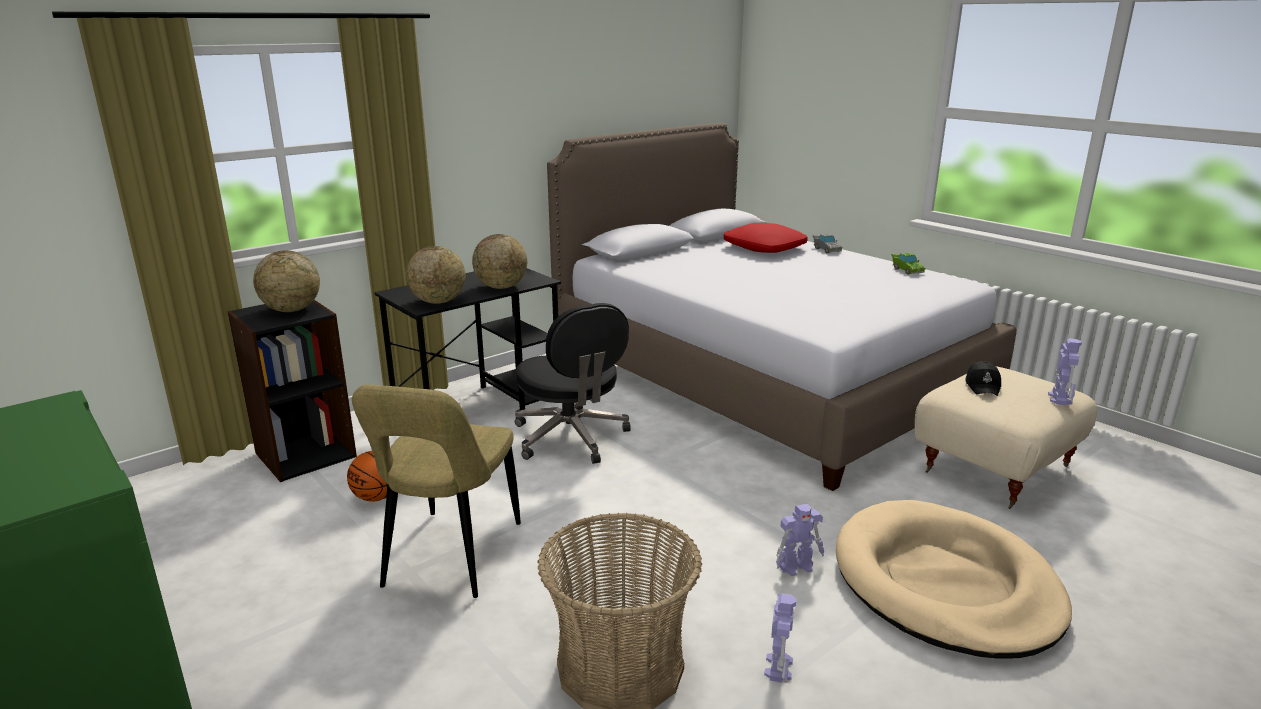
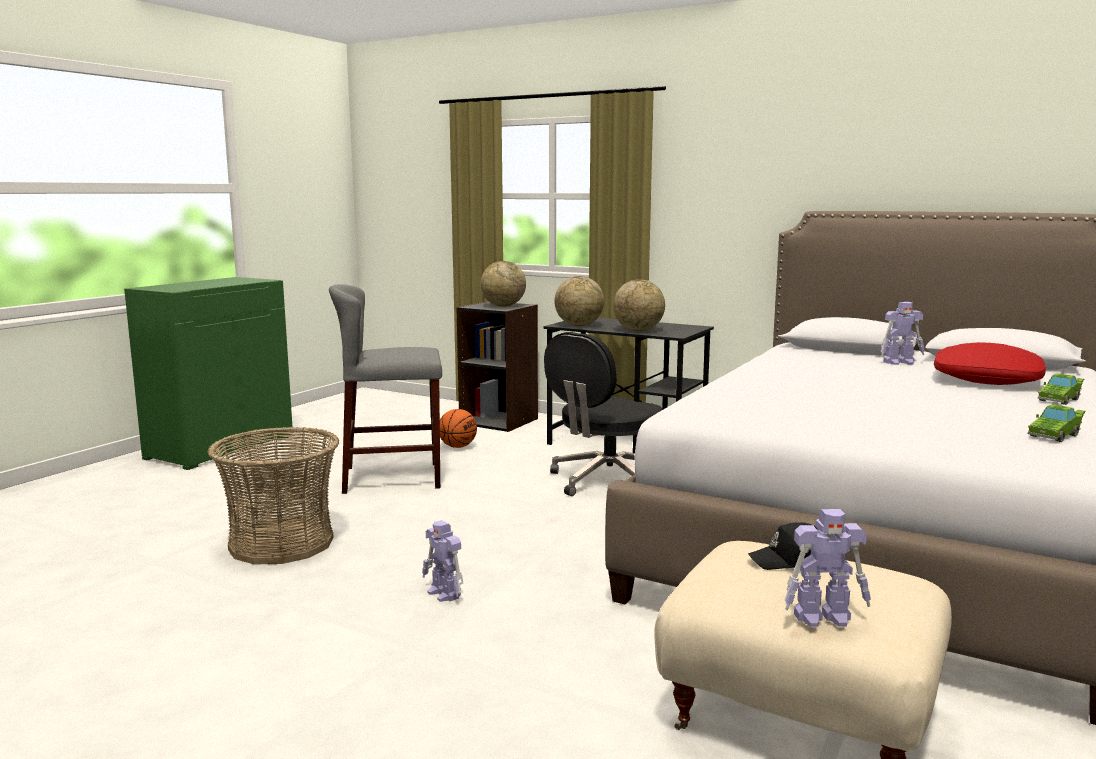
camera: 70 degrees right, 10 degrees down
beige chair [352,384,521,598] -> grey stool [329,284,442,494]
toy robot [764,593,796,683] -> toy robot moved to [881,302,925,365]
grey toy car [812,234,843,253] -> green toy car [1038,373,1084,405]
beige dog bed [836,500,1072,659] -> none

